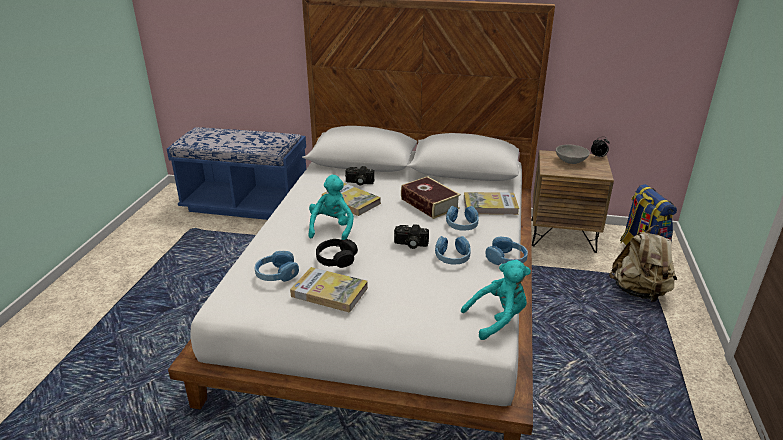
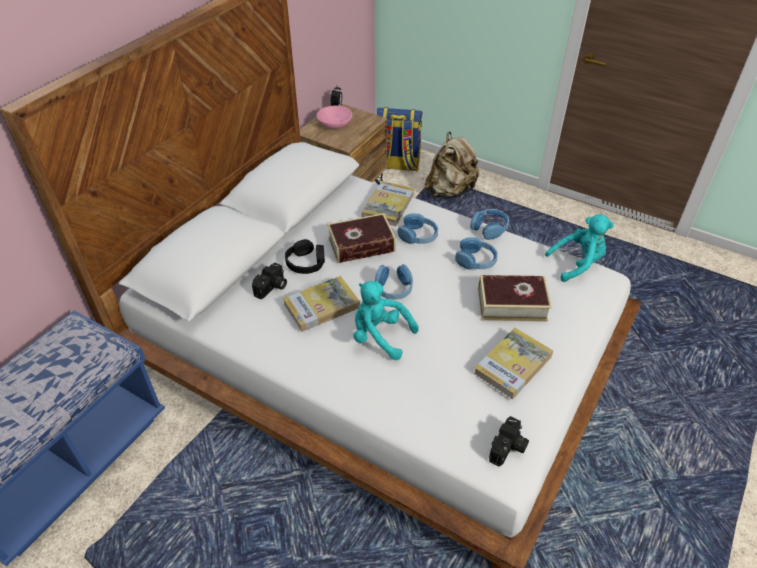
camera: 70 degrees left, 15 degrees up
blue headphones [254,251,299,282] -> blue headphones moved to [375,264,413,300]
black headphones [316,239,358,268] -> black headphones moved to [285,239,325,274]
camera [394,224,429,249] -> camera moved to [489,416,529,467]
turquoise plush toy [461,260,531,340] -> turquoise plush toy turned 75 degrees clockwise [545,215,614,282]
grey bowl [556,145,590,164] -> pink bowl [317,106,352,129]
none -> book [478,275,552,322]

